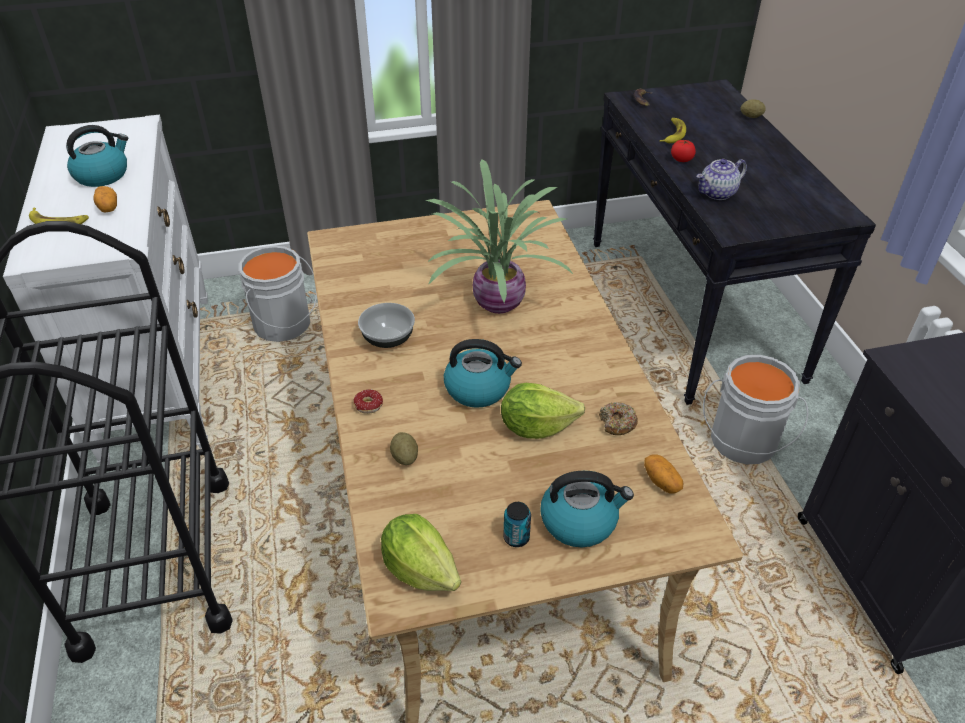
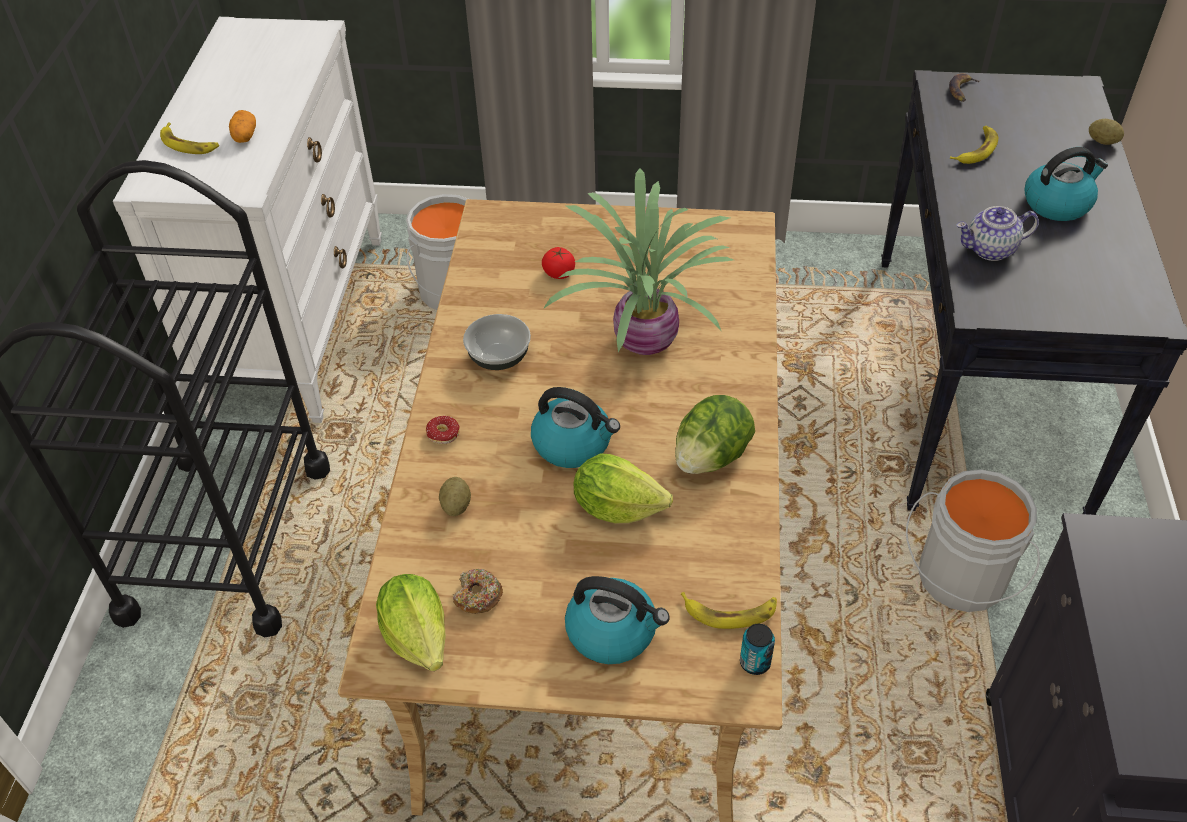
camera: 20 degrees right, 5 degrees up
kettle [66,125,128,187] -> kettle moved to [1024,147,1108,221]
can [503,502,531,547] -> can moved to [740,624,775,675]
donut [599,402,638,435] -> donut moved to [453,569,503,614]
potato [644,454,683,494] -> banana [681,592,777,629]
tomato [671,140,696,162] -> tomato moved to [542,247,575,279]
none -> lettuce [675,395,755,474]

